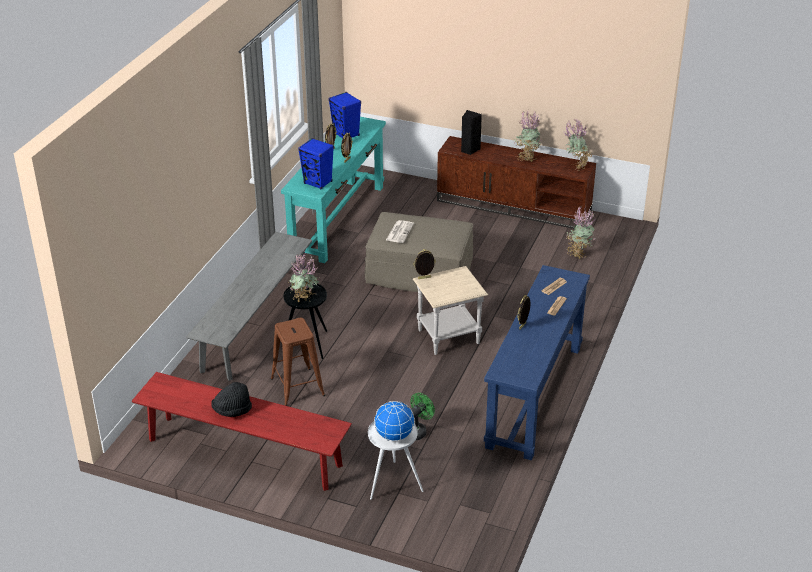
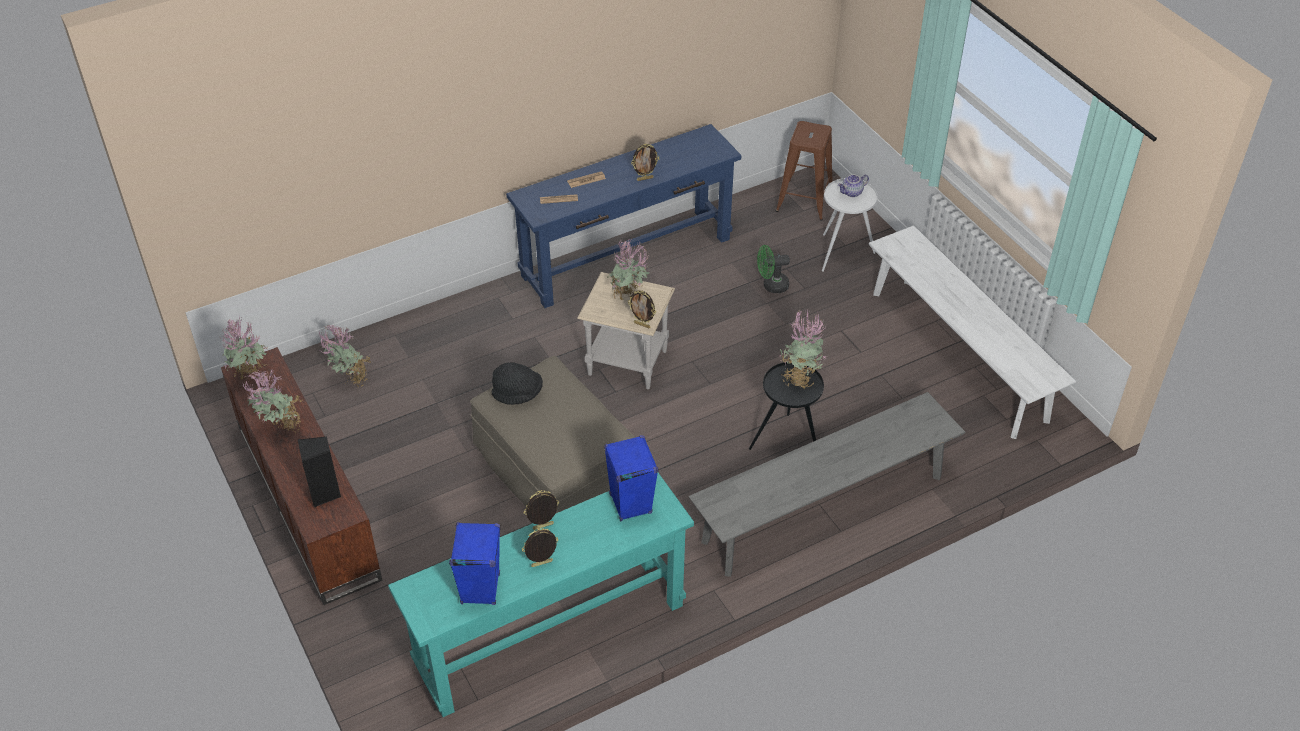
camera: 140 degrees left, 10 degrees up
red bench [132,372,352,491] -> white bench [869,225,1077,439]
black hat [211,382,252,417] -> black hat moved to [492,362,543,405]
brown stool [271,318,325,406] -> brown stool moved to [776,121,832,221]
globe [374,401,415,441] -> teapot [838,175,869,197]
newspaper [386,220,414,243] -> none
none -> potted plant [607,236,649,300]

